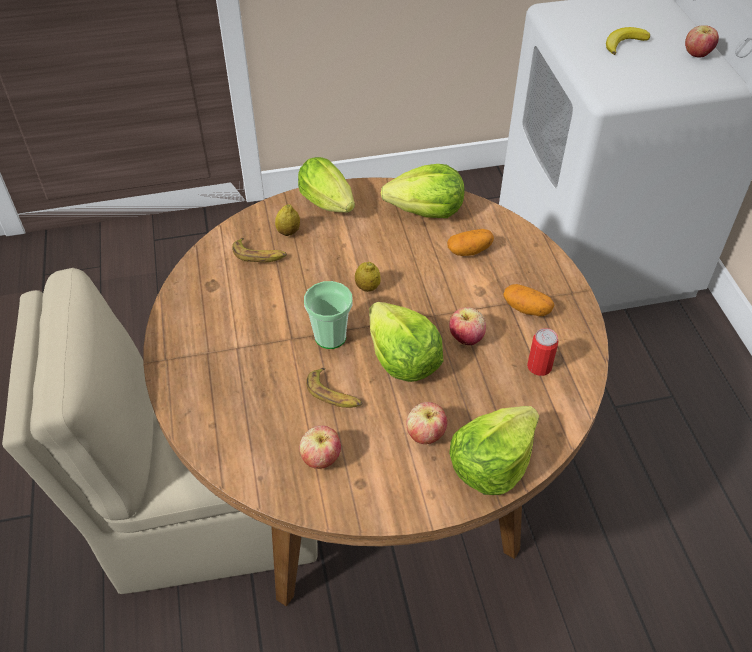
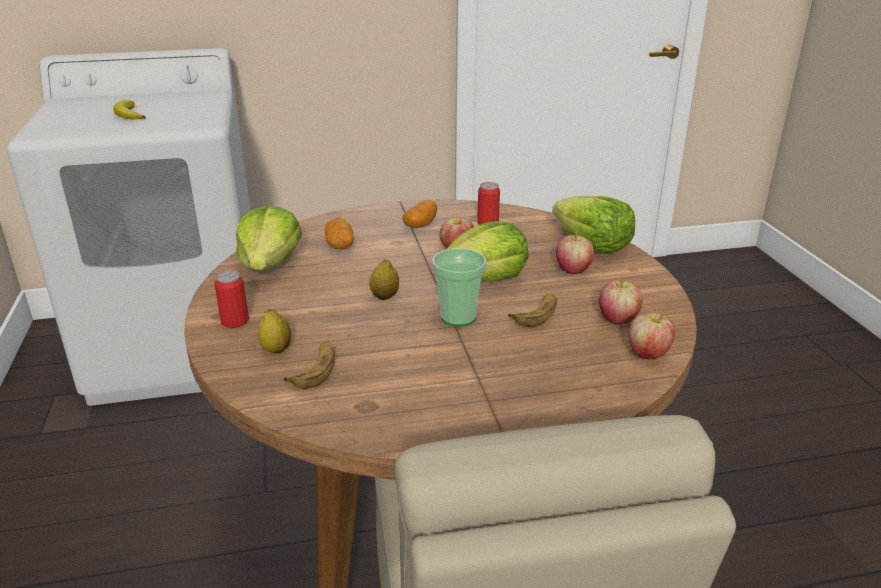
camera: 90 degrees left, 20 degrees down
lettuce [298,157,355,213] -> can [214,270,249,328]
apple [685,25,719,57] -> apple moved to [629,312,675,359]

